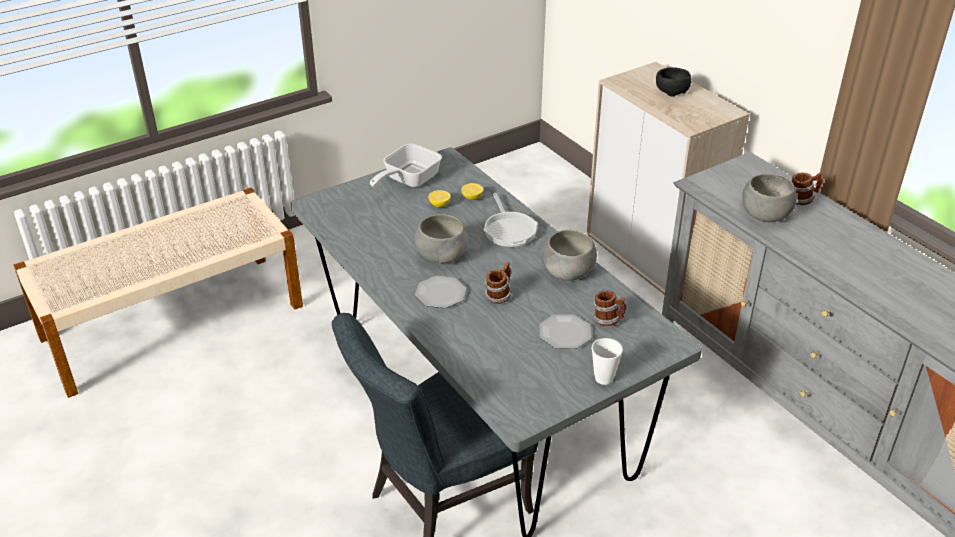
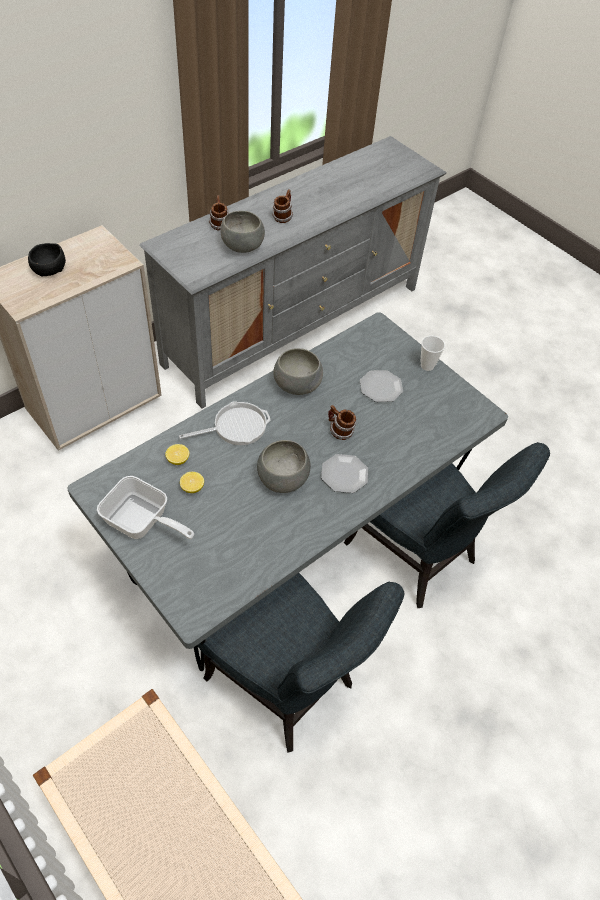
camera: 100 degrees left, 15 degrees up
mug [593,290,626,326] -> mug moved to [272,189,293,223]
none -> grey chair [197,573,404,753]

